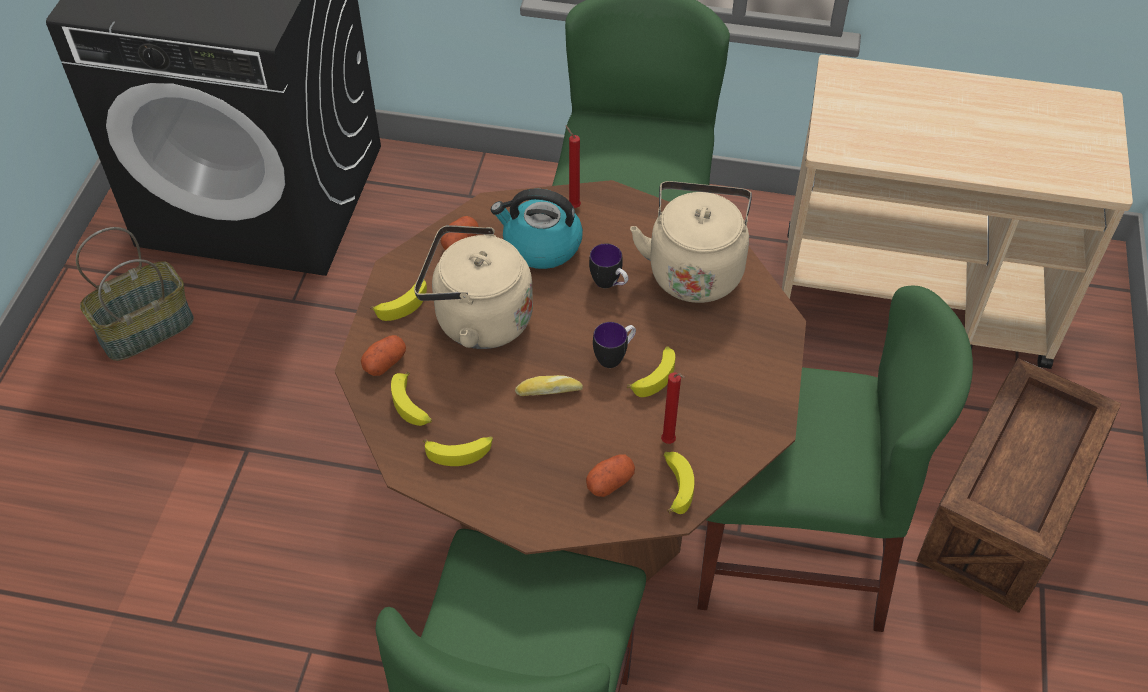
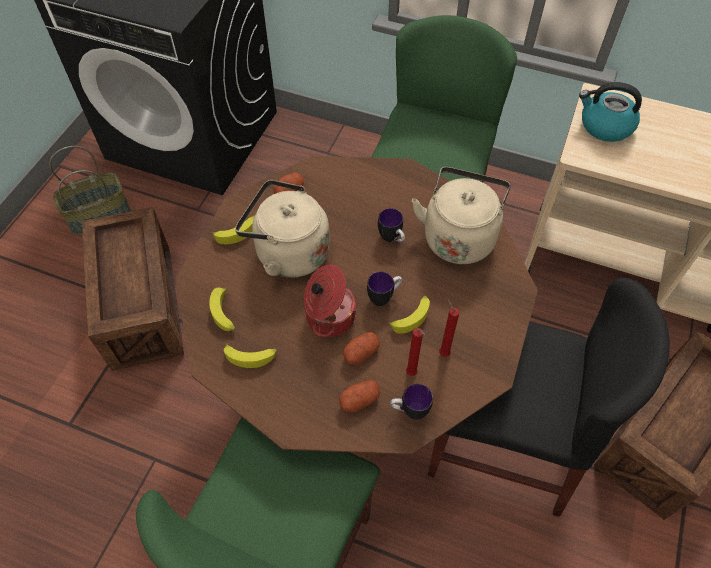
camera: 10 degrees right, 5 degrees up
potato [361,335,406,376] -> potato moved to [343,332,380,365]
kettle [491,188,583,269] -> kettle moved to [579,82,642,142]
bread [515,375,583,396] -> cooking pot [304,265,357,337]
red candle [565,125,581,208] -> red candle moved to [439,300,459,357]
banana [664,452,694,514] -> mug [390,384,433,420]
green chair [697,285,973,632] -> black chair [427,278,670,517]
none -> crate [82,207,184,371]

